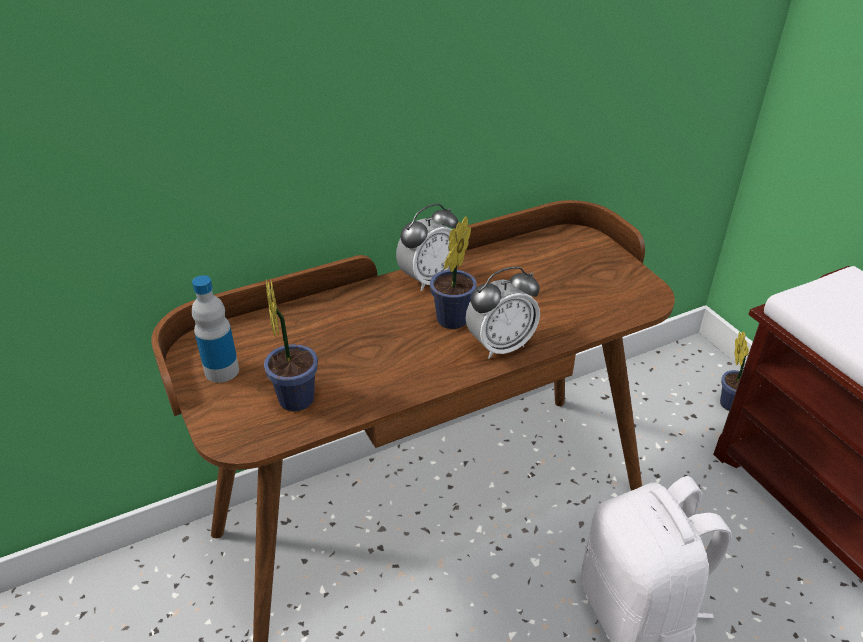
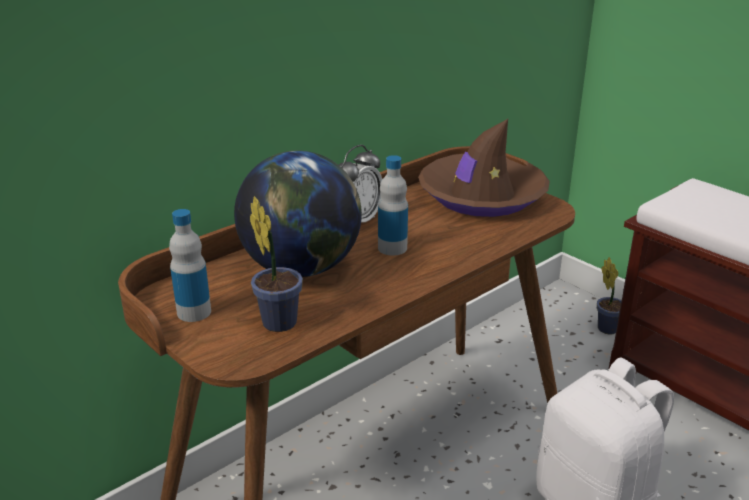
camera: 15 degrees left, 10 degrees down
potted plant [430,216,477,329] -> bottle [378,155,408,256]
alarm clock [466,266,540,359] -> none
none -> globe [234,150,362,277]
none -> brown hat [418,119,550,217]

